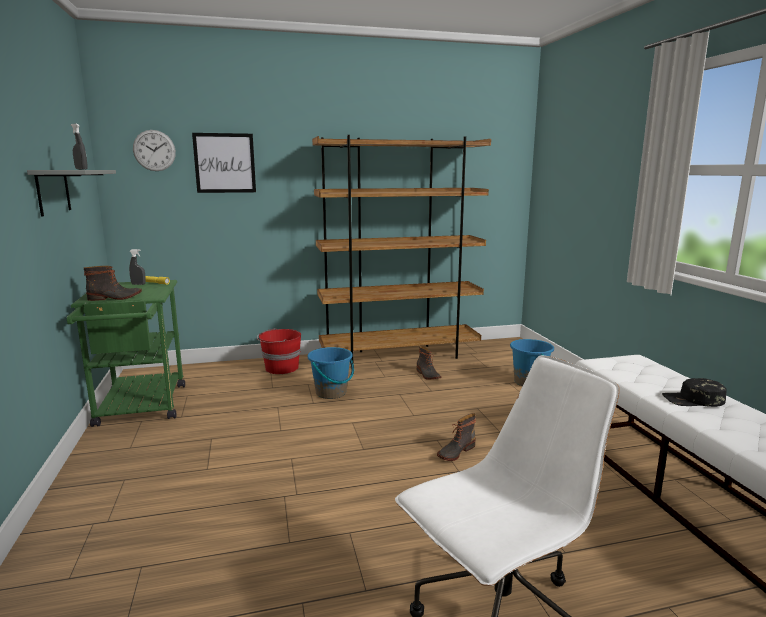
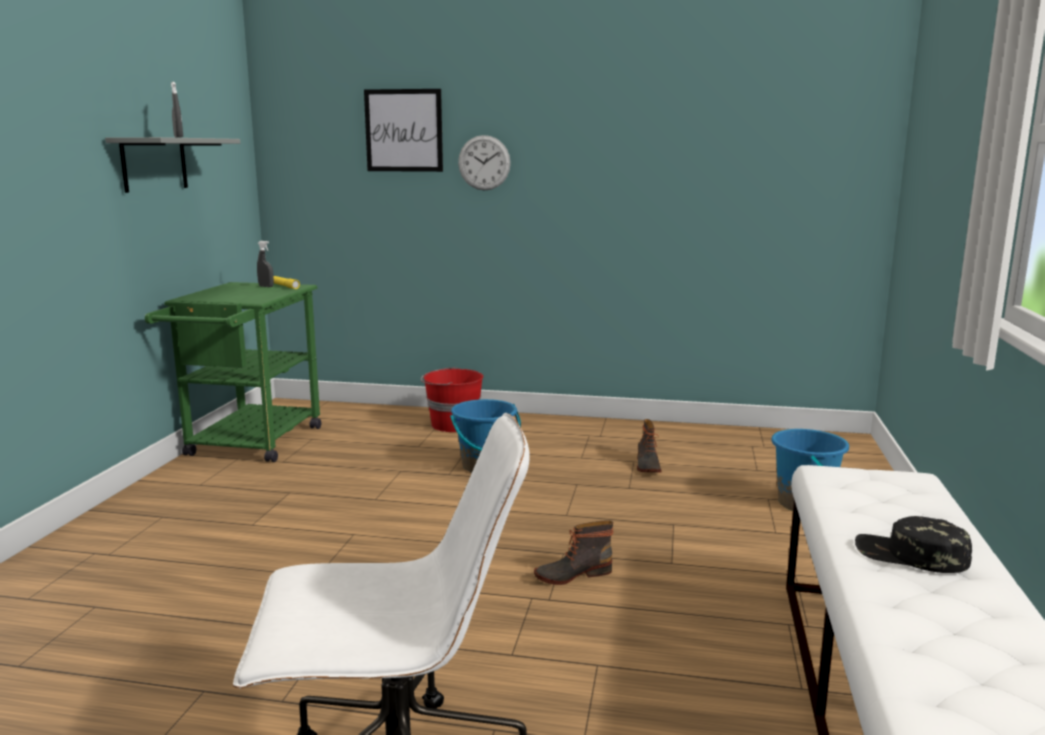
camera: 25 degrees right, 0 degrees up
boot [84,266,142,301] -> none
wall clock [133,130,176,171] -> wall clock moved to [458,135,511,191]
brown bookcase [312,135,491,364] -> none

